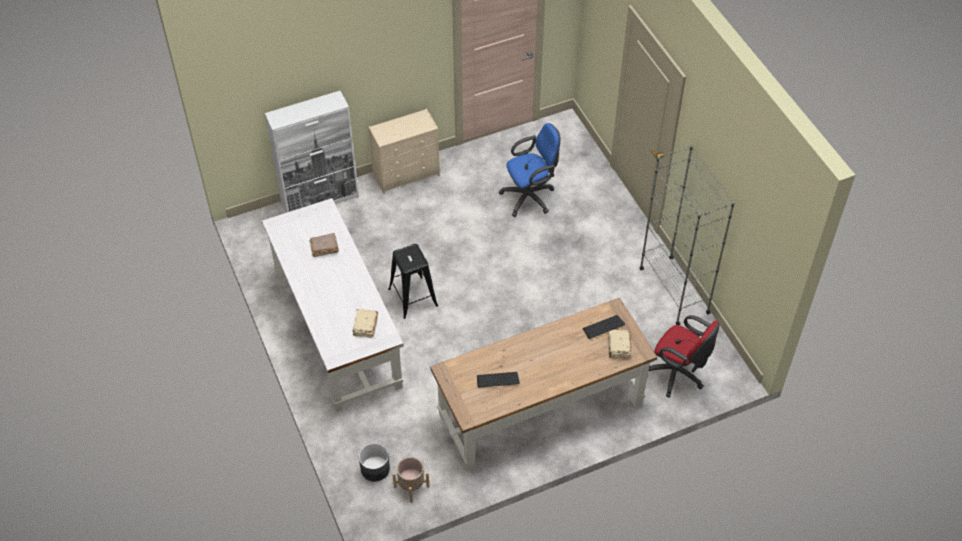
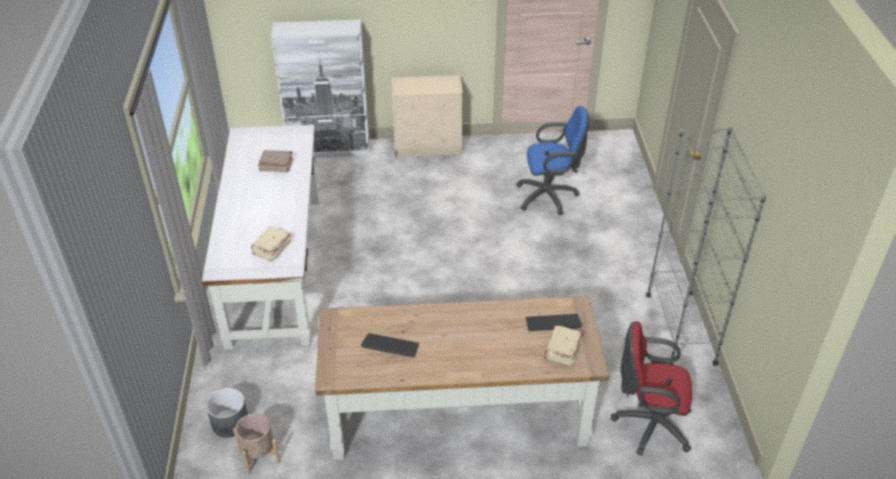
camera: 20 degrees right, 10 degrees down
black stool [388,244,438,319] -> none
red office chair [649,315,720,398] -> red office chair turned 135 degrees clockwise [611,321,692,455]

